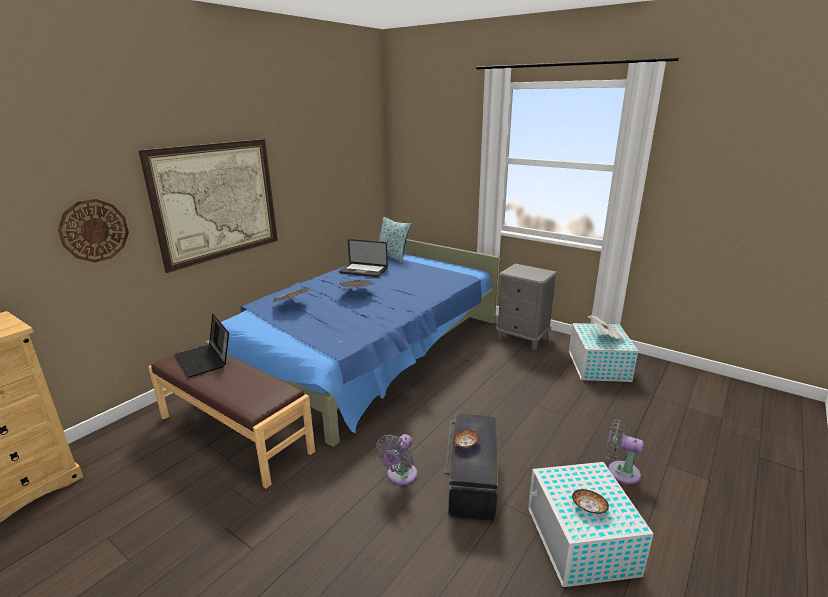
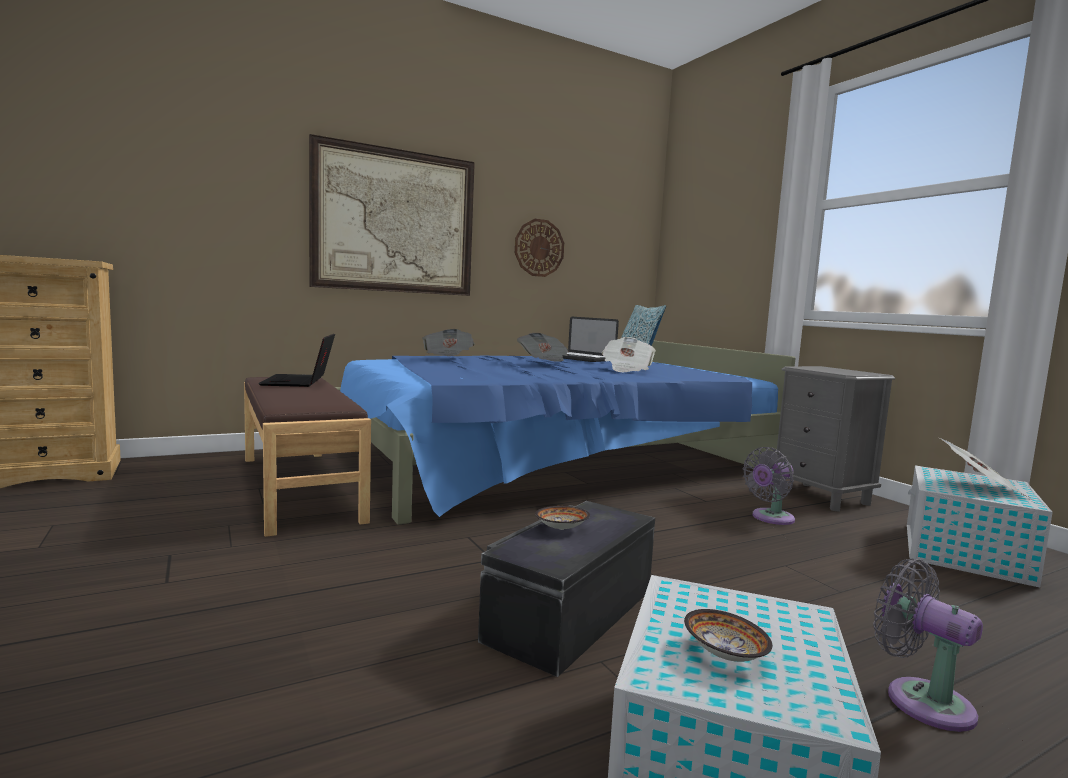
camera: 25 degrees right, 15 degrees down
wall clock [58,199,129,262] -> wall clock moved to [515,219,564,277]
grey fan [376,434,417,485] -> grey fan moved to [743,447,795,525]
none -> newspaper [602,337,656,372]

